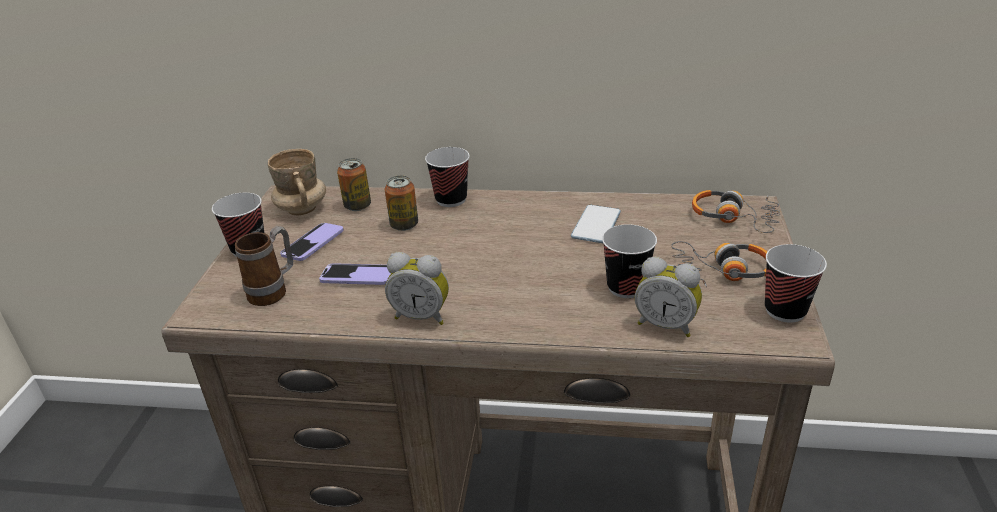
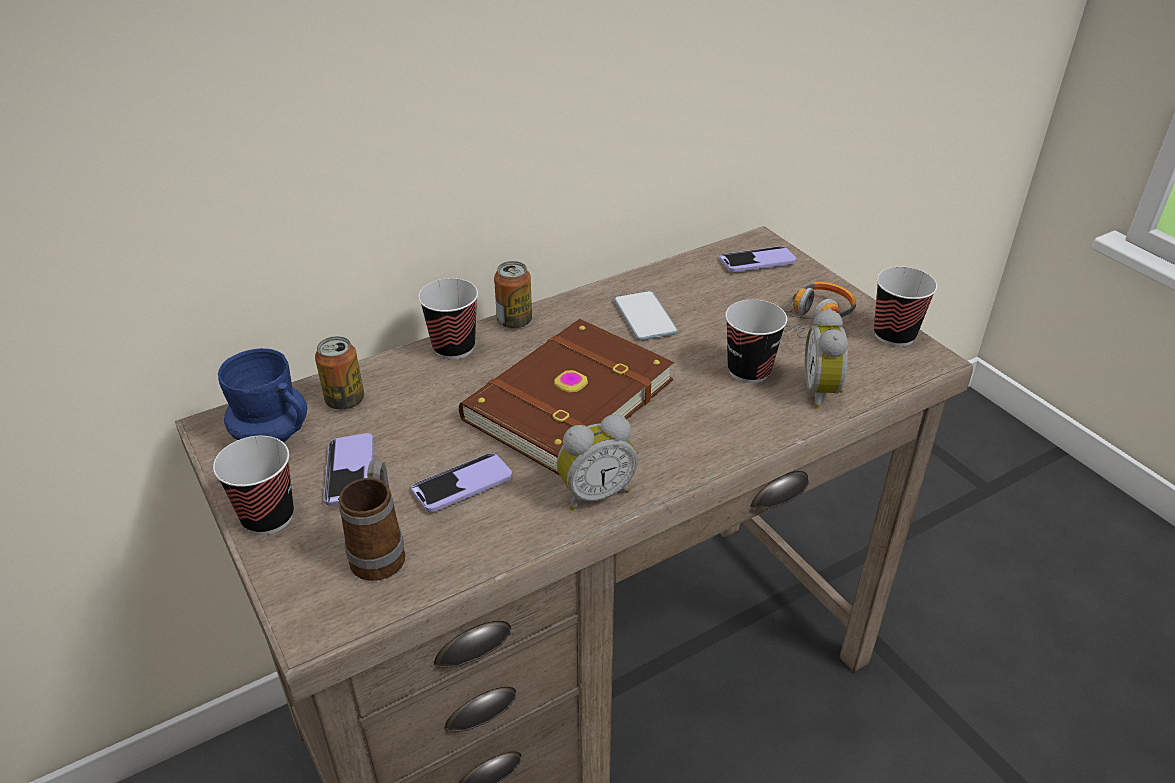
camera: 40 degrees left, 5 degrees up
beige mug [268,149,326,215] -> blue mug [218,348,307,443]
can [385,175,418,231] -> can moved to [494,261,532,329]
alarm clock [635,257,702,337] -> alarm clock turned 105 degrees clockwise [805,308,848,409]
headphones [692,190,780,233] -> phone [720,246,796,272]
none -> brown book [459,319,674,476]

